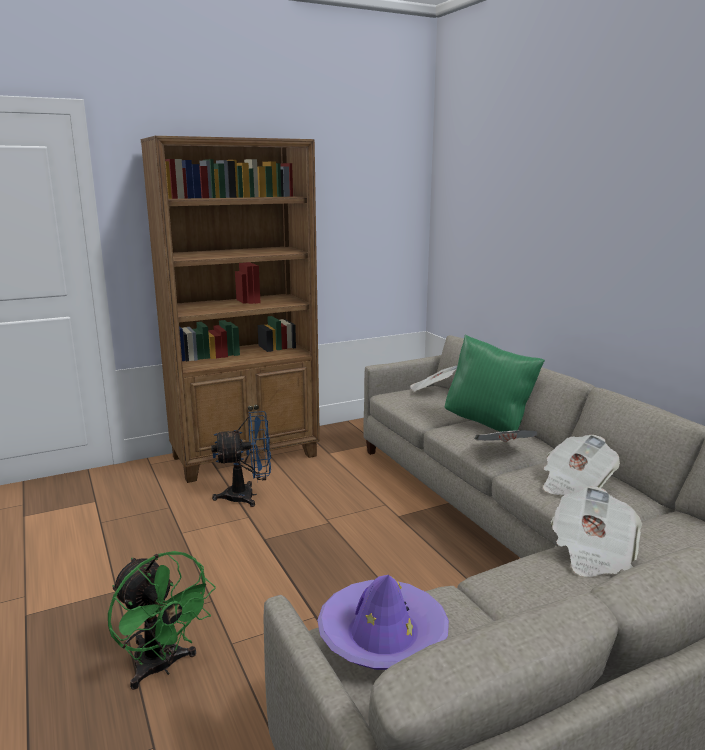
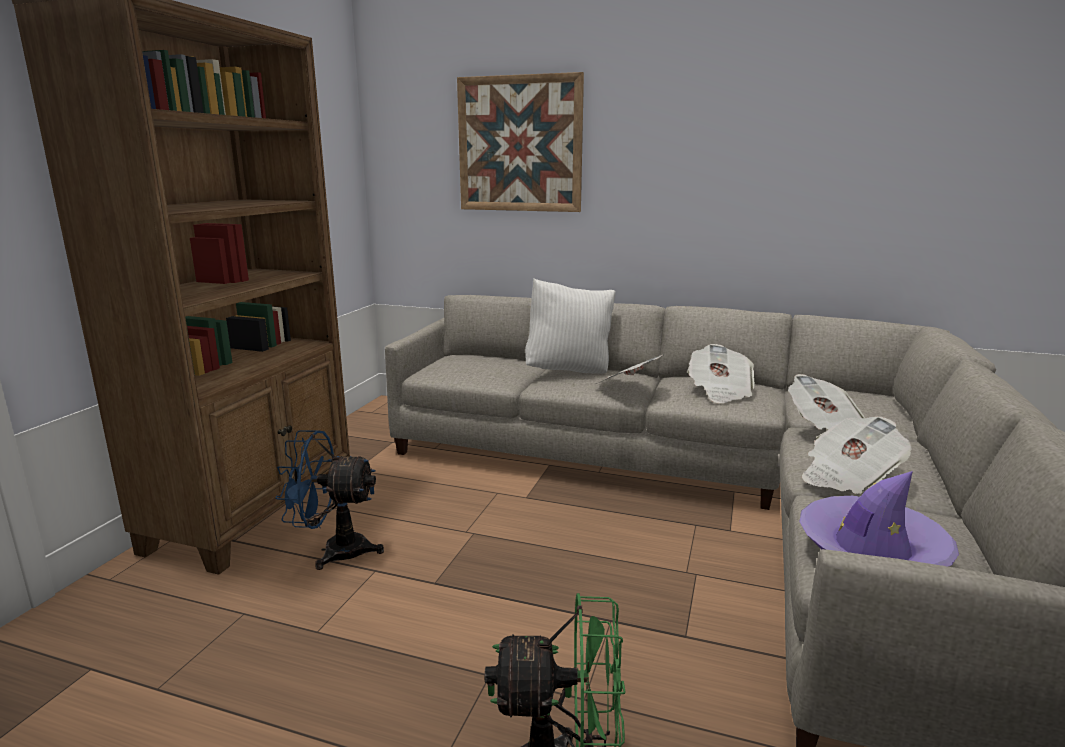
camera: 45 degrees left, 0 degrees up
blue fan [211,411,271,507] -> blue fan turned 120 degrees counterclockwise [275,430,384,570]
newspaper [410,365,458,392] -> newspaper moved to [802,417,911,494]
green pillow [445,334,545,432] -> white pillow [525,278,616,373]
none -> picture [457,72,584,212]

